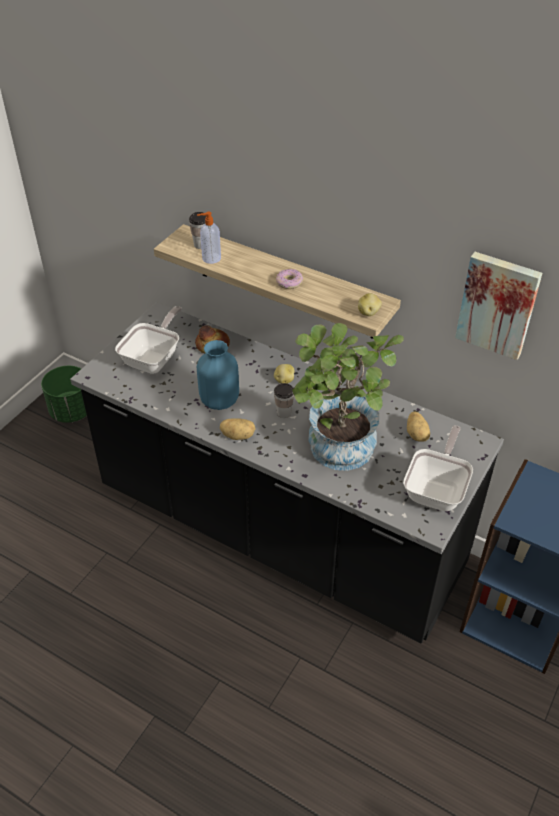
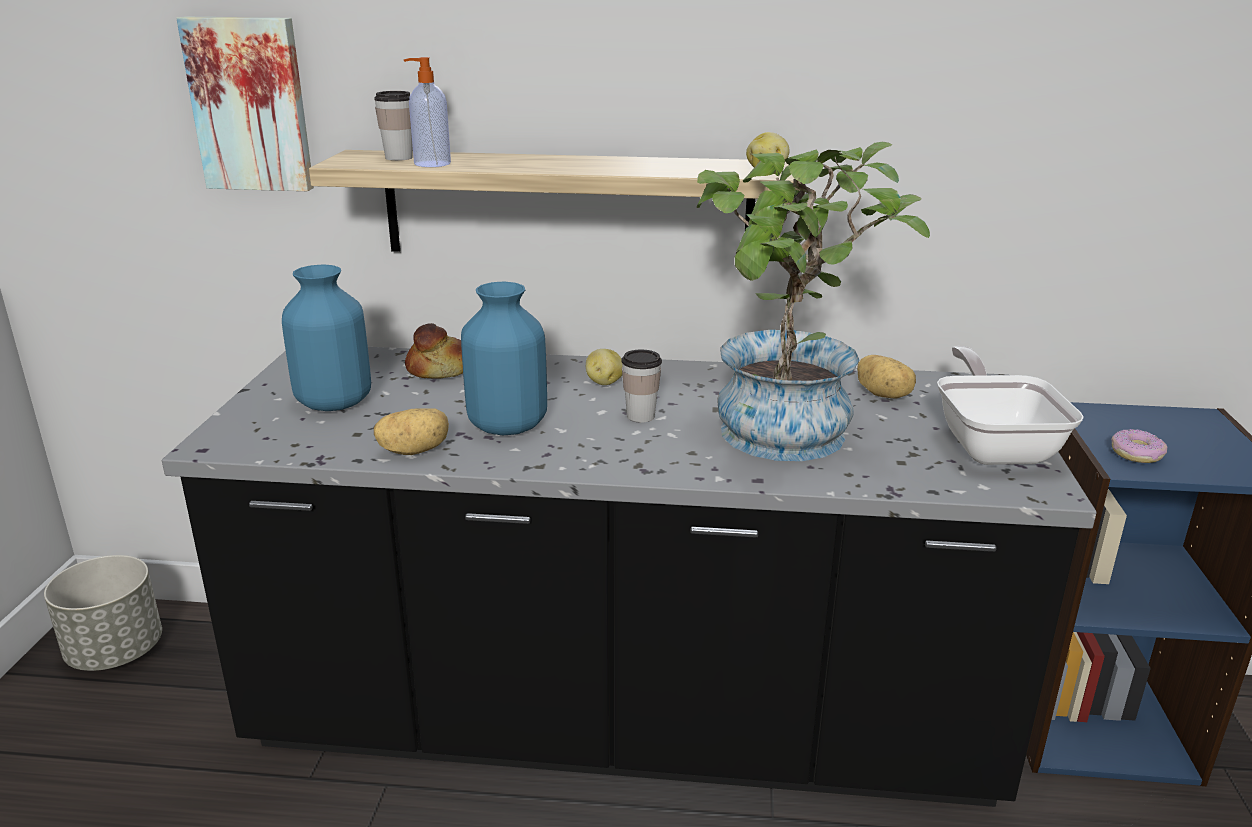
camera: 25 degrees left, 20 degrees down
green planter [41,366,87,423] -> grey planter [44,555,162,671]
frying pan [115,306,182,374] -> blue vase [282,265,371,411]
potato [220,419,256,440] -> potato moved to [374,408,449,455]
donut [276,269,303,289] -> donut moved to [1111,429,1167,463]
picture [455,252,542,360] -> picture moved to [176,17,314,191]

